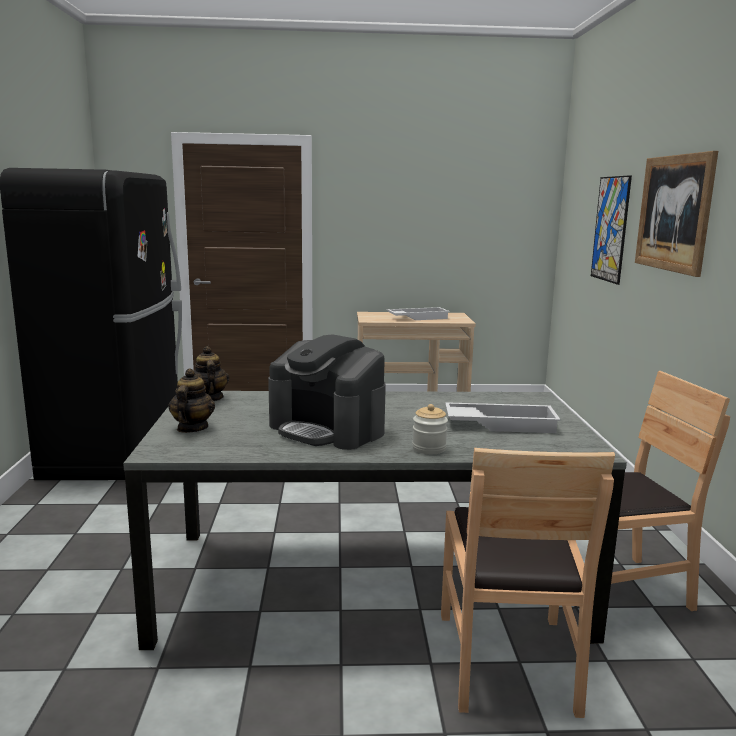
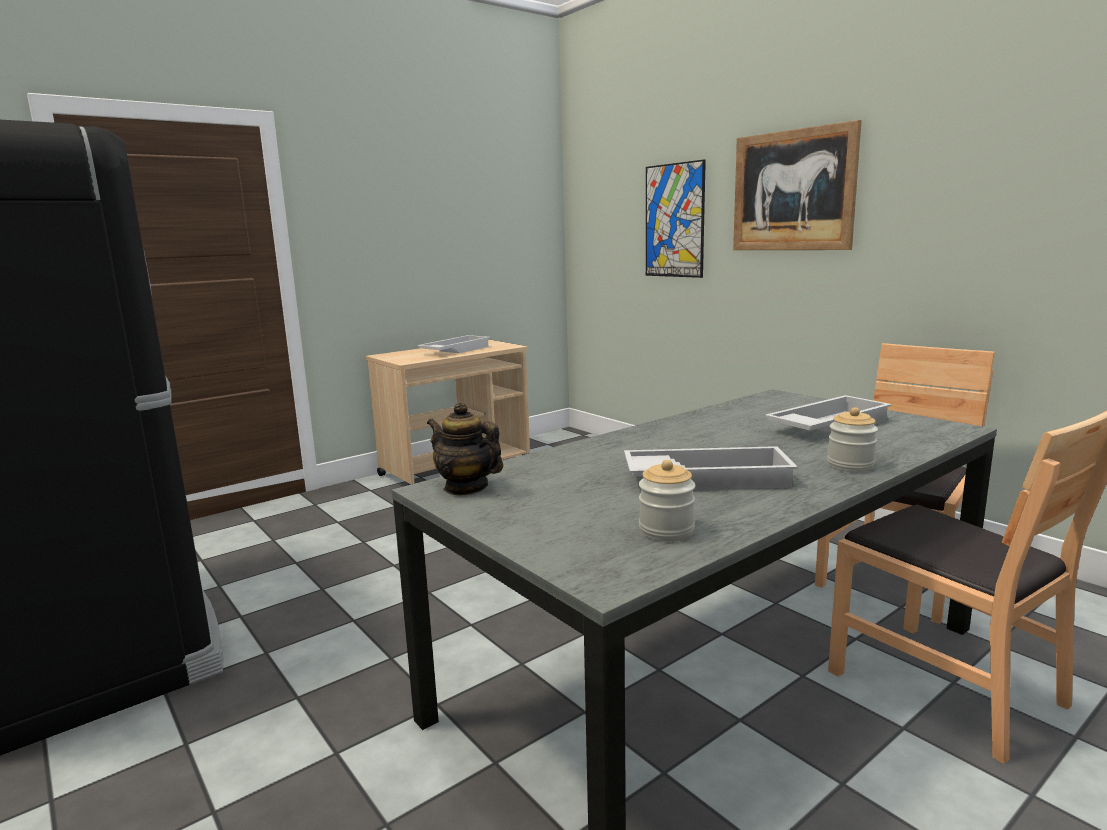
camera: 35 degrees left, 0 degrees up
teapot [168,368,215,433] -> none
coffee machine [268,334,386,450] -> white tray [624,446,798,490]
none -> jar [639,460,695,541]

